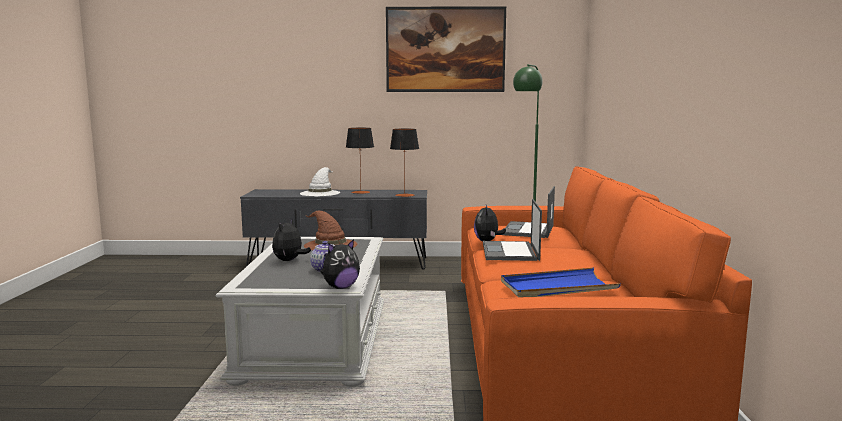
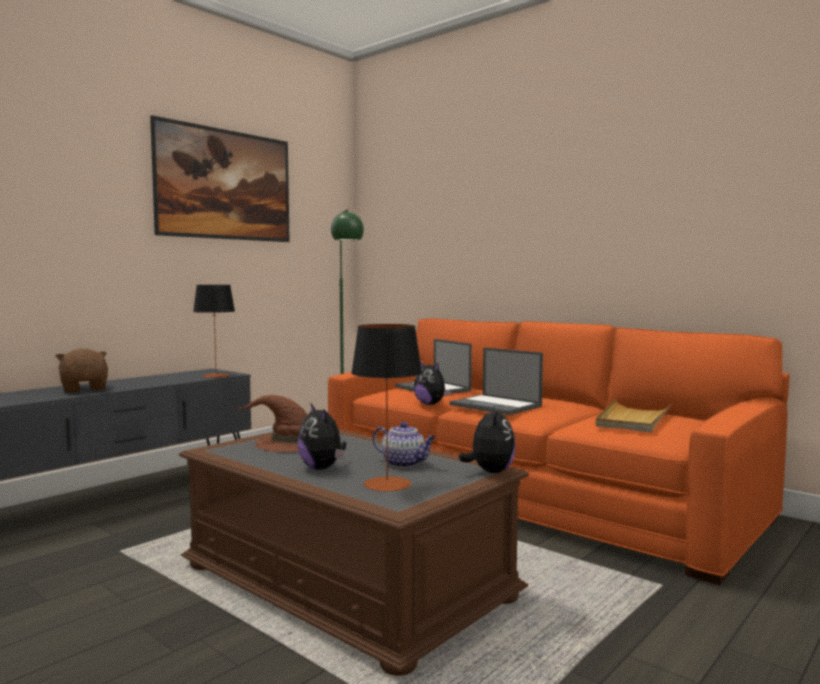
camera: 50 degrees left, 5 degrees down
white coffee table [216,237,384,387] -> brown coffee table [179,429,529,676]
white hat [300,167,340,196] -> brown plush toy [55,349,108,393]
table lamp [346,128,374,194] -> table lamp moved to [351,324,422,491]
blue tray [501,268,621,297] -> beige tray [596,399,672,432]

